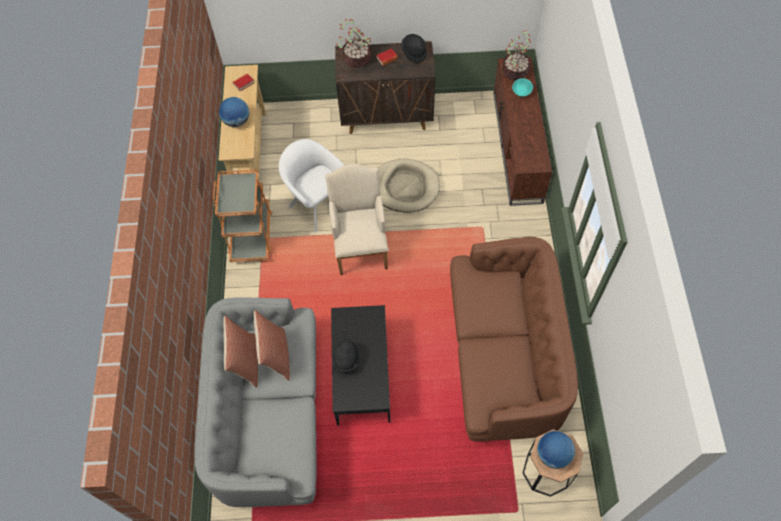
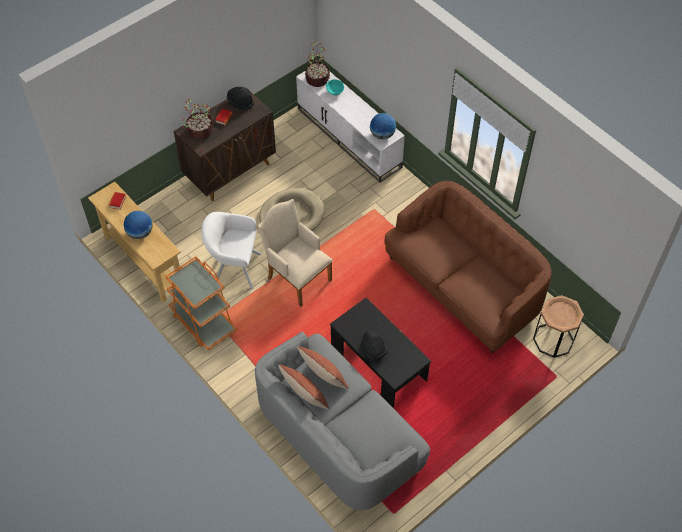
camera: 40 degrees left, 5 degrees down
brown tv stand [493,57,552,206] -> white tv stand [296,71,405,182]
globe [537,431,575,469] -> globe moved to [370,113,396,139]

